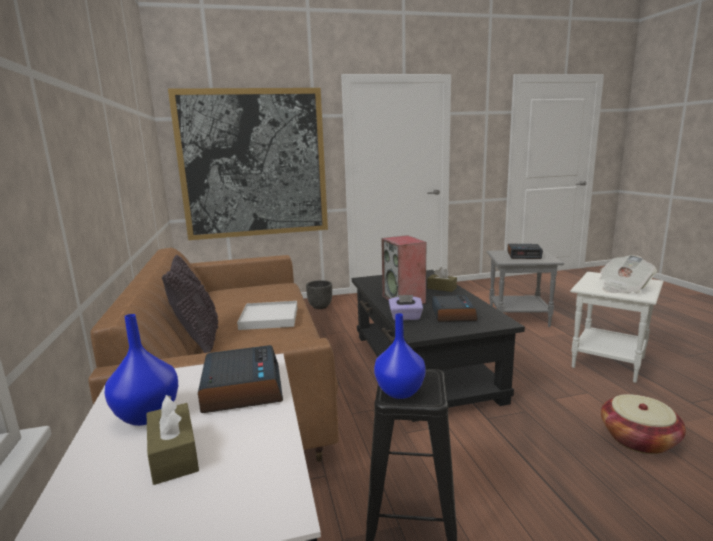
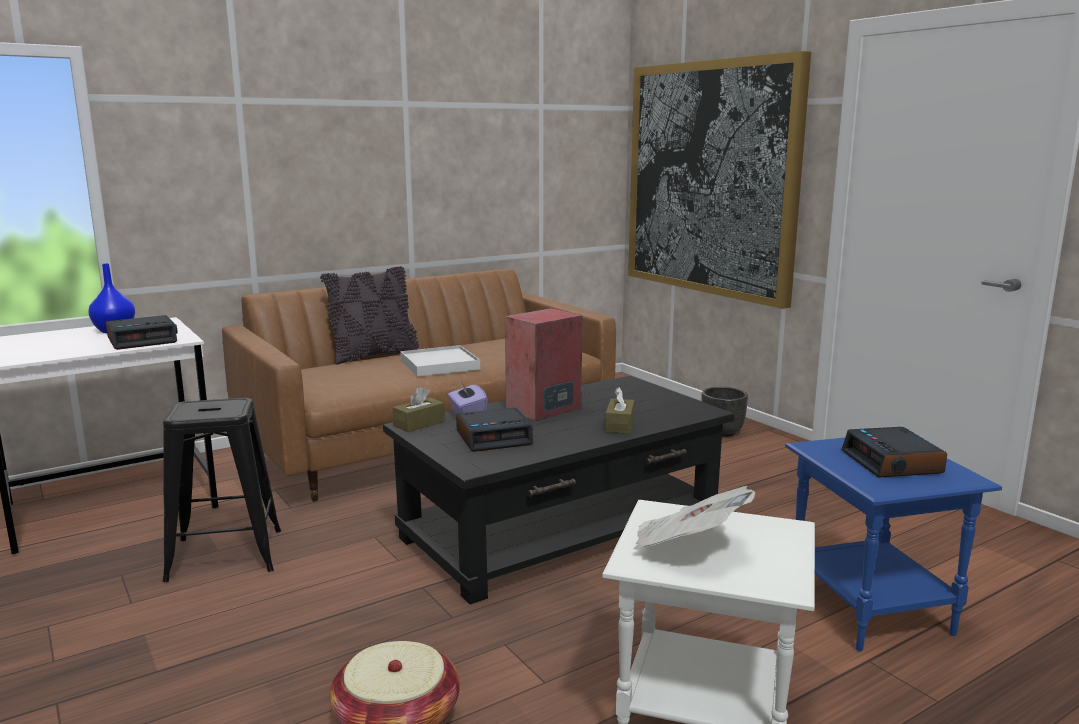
camera: 70 degrees right, 0 degrees up
brown tissue box [147,395,199,485] -> brown tissue box moved to [393,386,445,432]
blue vase [374,313,425,399] -> none
grey side table [486,250,564,327] -> blue side table [785,438,1002,652]

